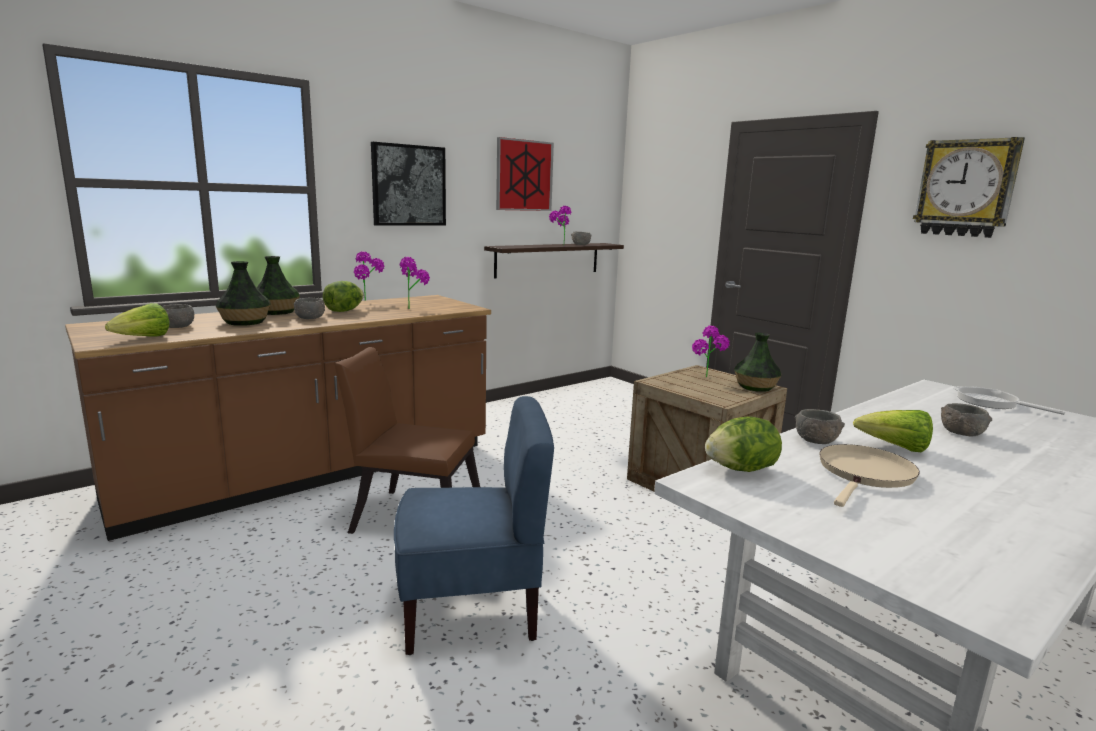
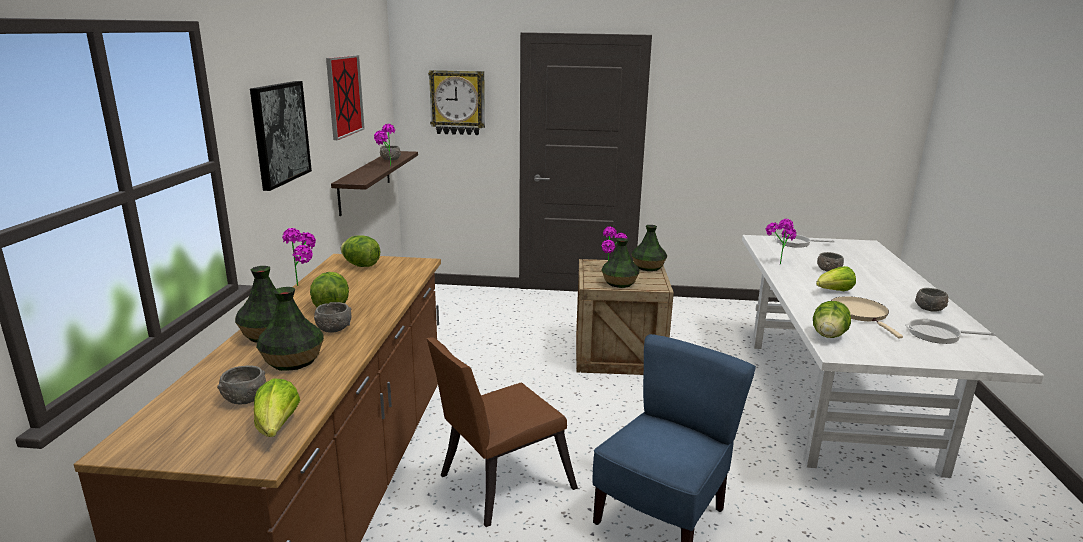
camera: 45 degrees left, 5 degrees up
potted plant [399,257,430,309] -> potted plant moved to [766,219,797,265]
grey bowl [795,409,845,444] -> grey bowl moved to [915,288,948,312]
wall clock [913,137,1025,238] -> wall clock moved to [428,70,485,135]
none -> lettuce [340,235,380,267]
none -> vase [601,238,640,288]
none -> frying pan [905,318,996,344]

